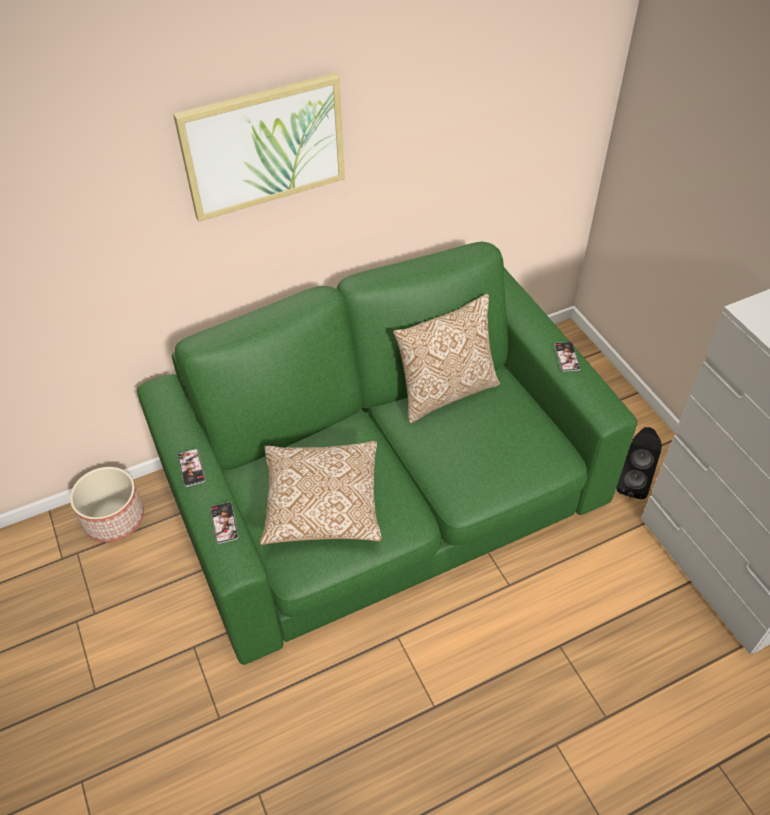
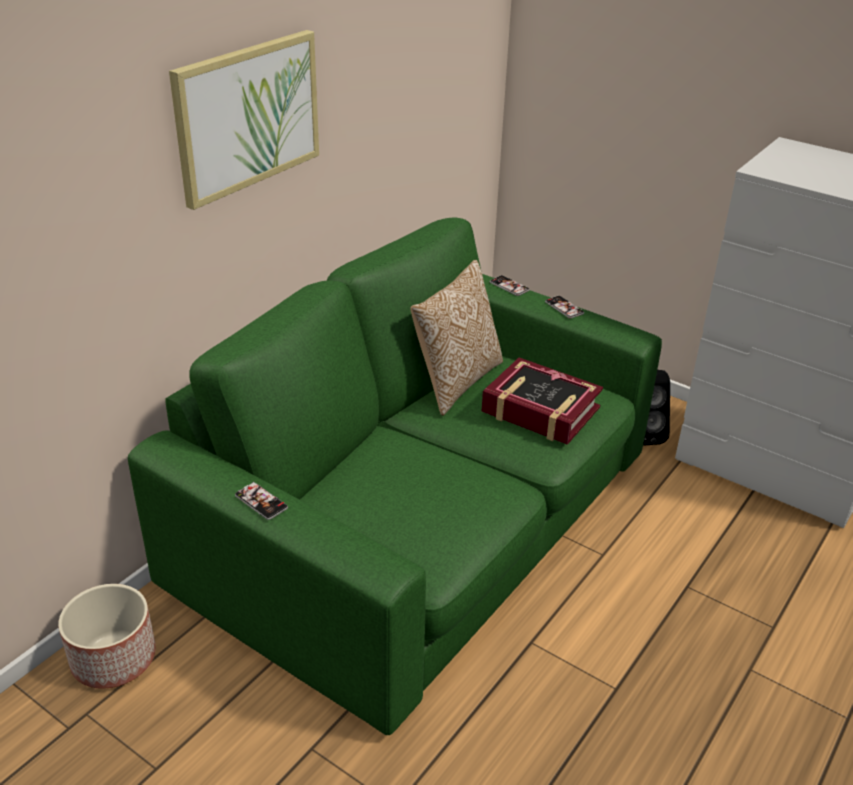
camera: 30 degrees left, 15 degrees down
phone [210,502,239,544] -> phone moved to [490,275,530,296]
pillow [260,441,382,545] -> none
none -> book [482,358,603,445]

